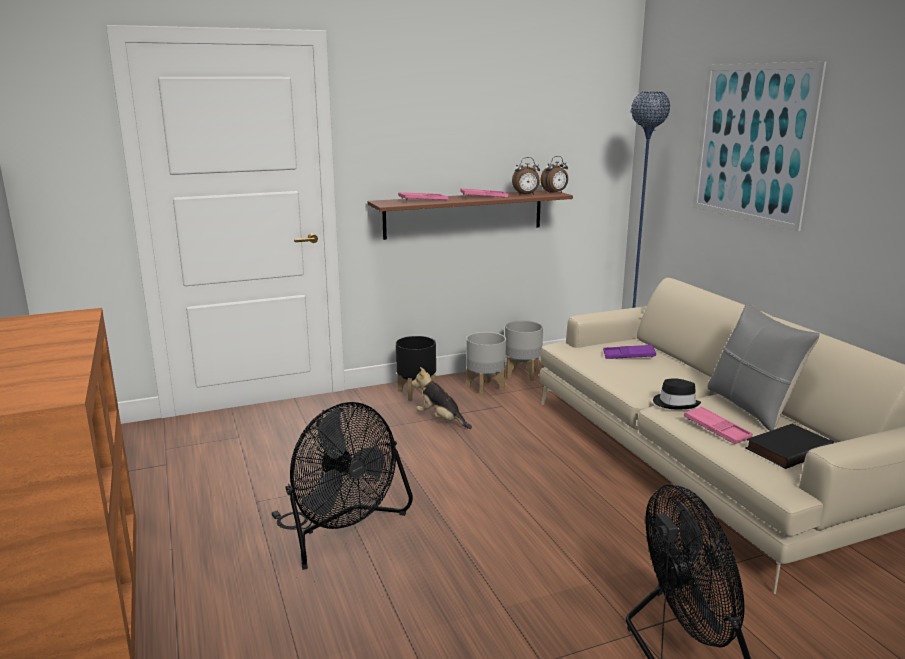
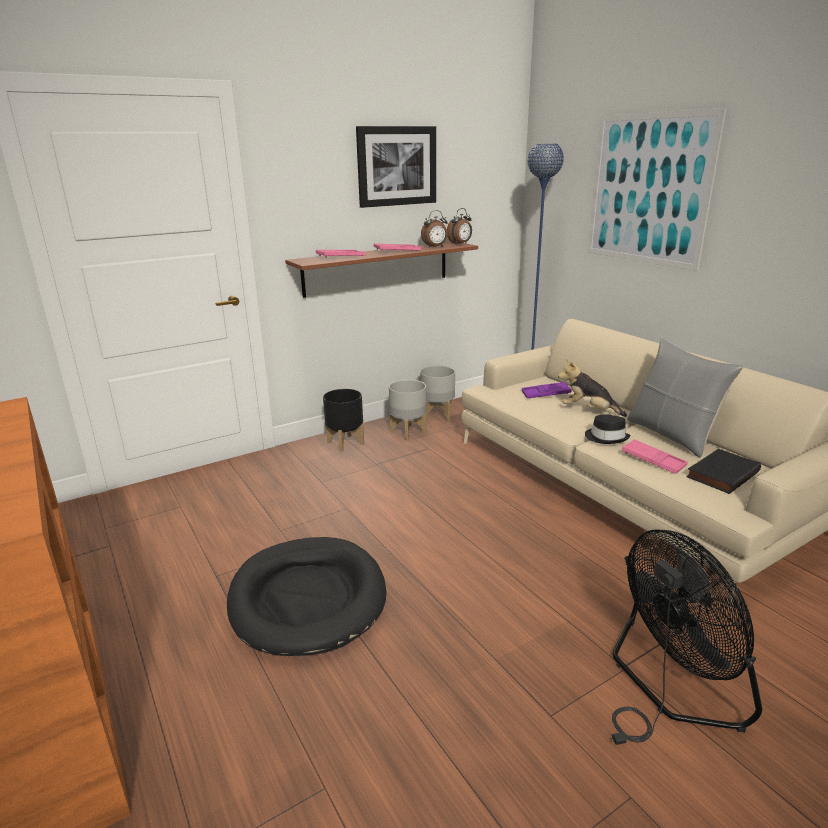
camera: 10 degrees left, 5 degrees up
black fan [272,402,413,570] -> black dog bed [227,537,387,656]
plush toy [411,367,472,429] -> plush toy moved to [558,359,627,417]
none -> picture [356,126,436,208]

